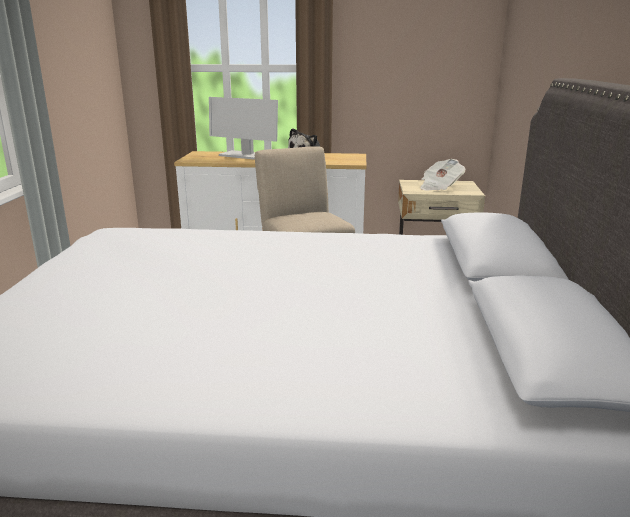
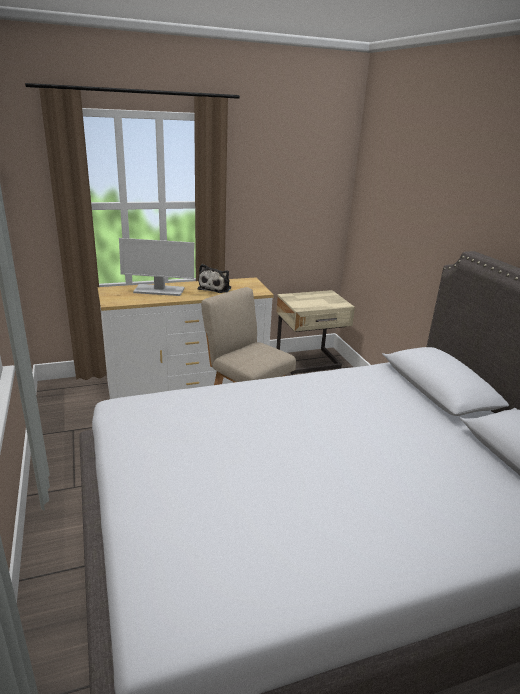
camera: 25 degrees left, 5 degrees up
newspaper [420,159,465,190] -> none

